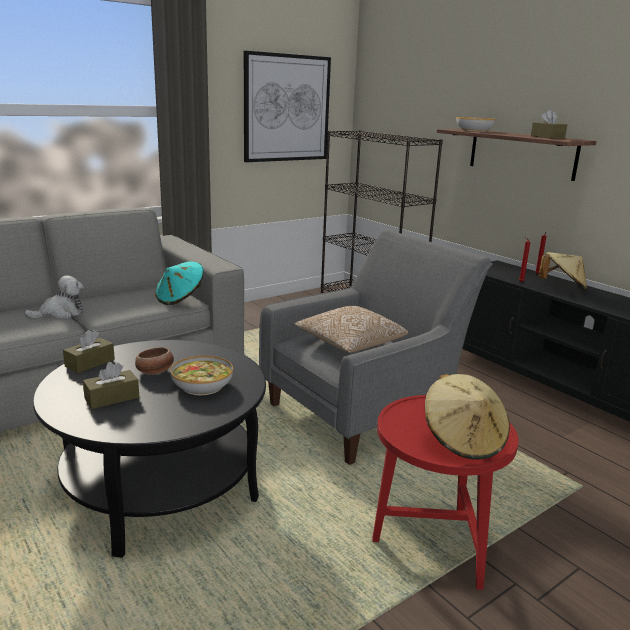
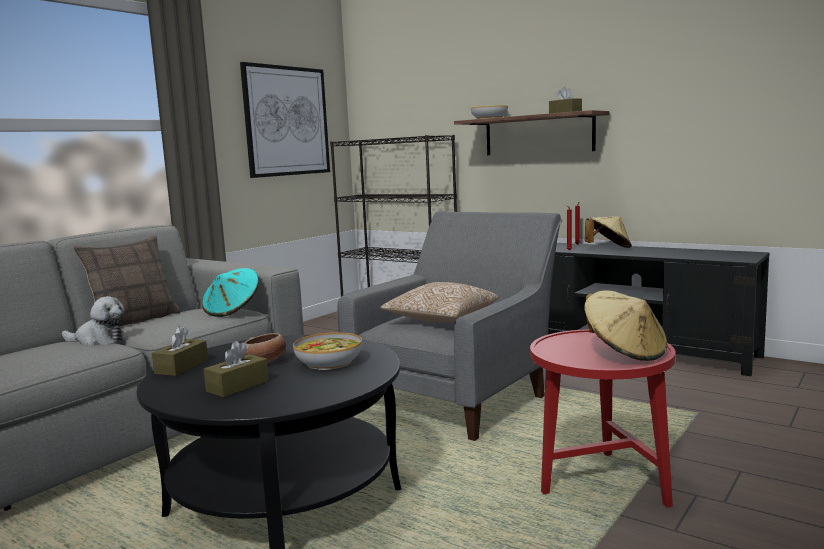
camera: 15 degrees left, 10 degrees down
plush toy [24,276,84,319] -> plush toy turned 60 degrees clockwise [62,296,127,346]
none -> pillow [73,235,181,326]

